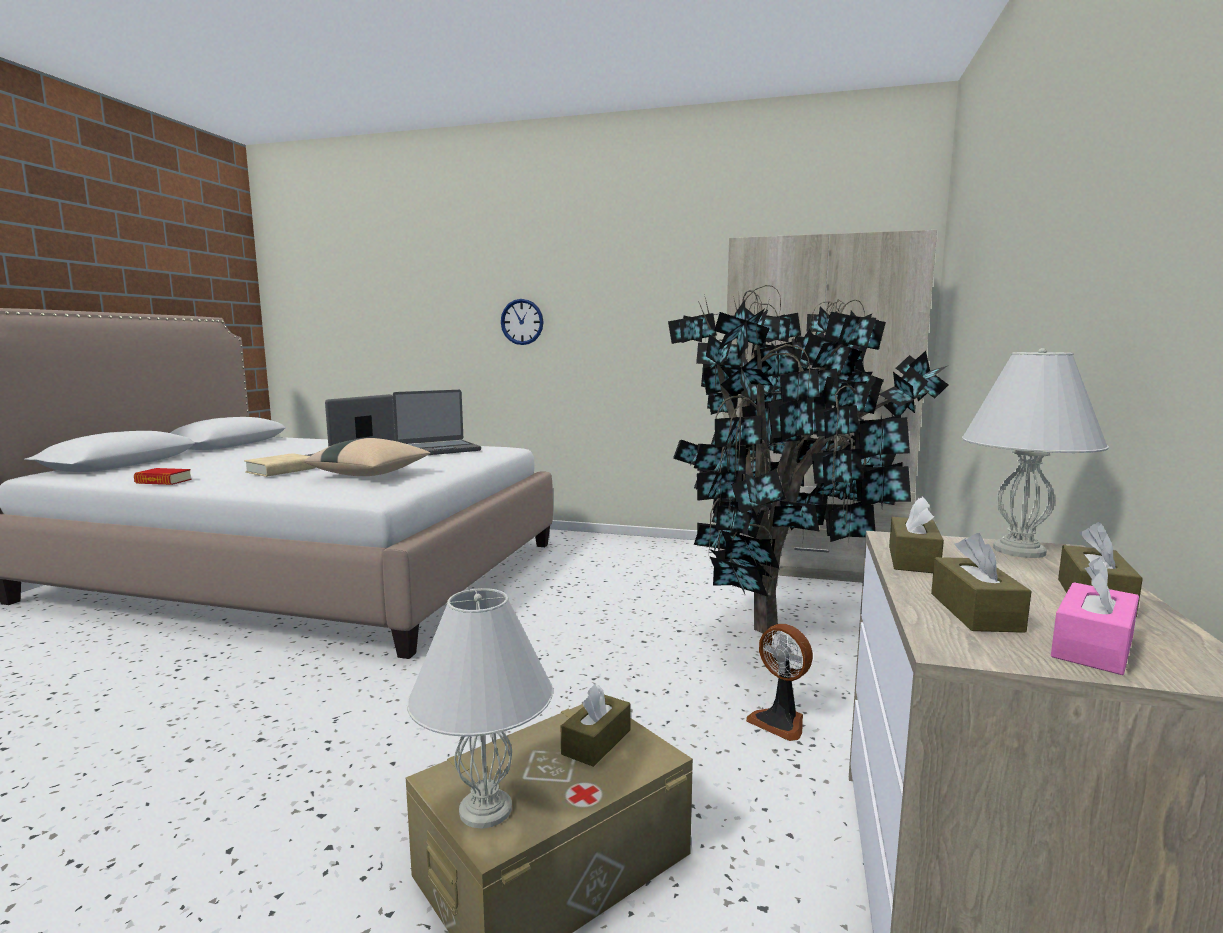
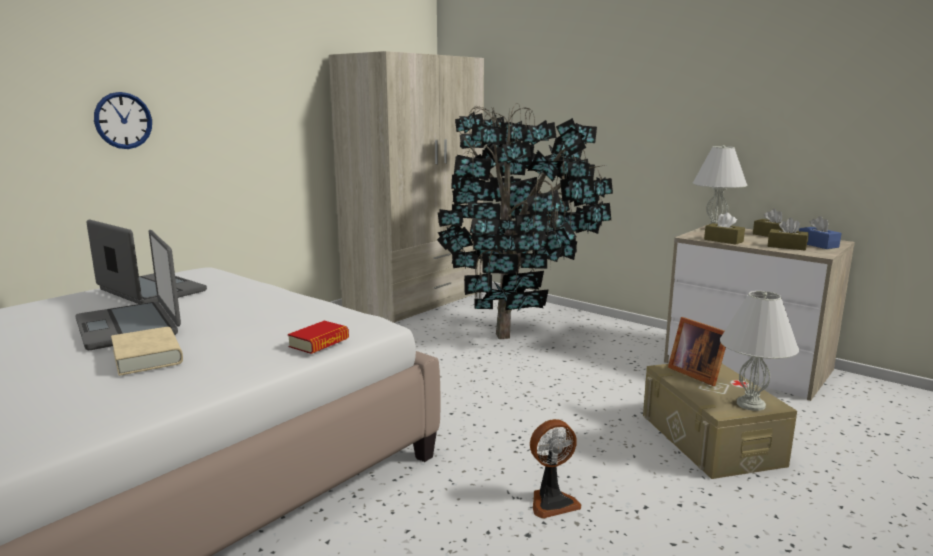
camera: 65 degrees left, 5 degrees up
book [134,468,192,485] -> book moved to [288,321,349,354]
beige pillow [304,438,430,476] -> none
laptop [393,390,481,455] -> laptop turned 45 degrees counterclockwise [87,219,207,304]
brown tissue box [561,684,631,767] -> picture frame [668,317,726,386]
fan [746,624,813,741] -> fan moved to [530,419,581,519]
pink tissue box [1051,558,1139,675] -> blue tissue box [799,216,841,249]

